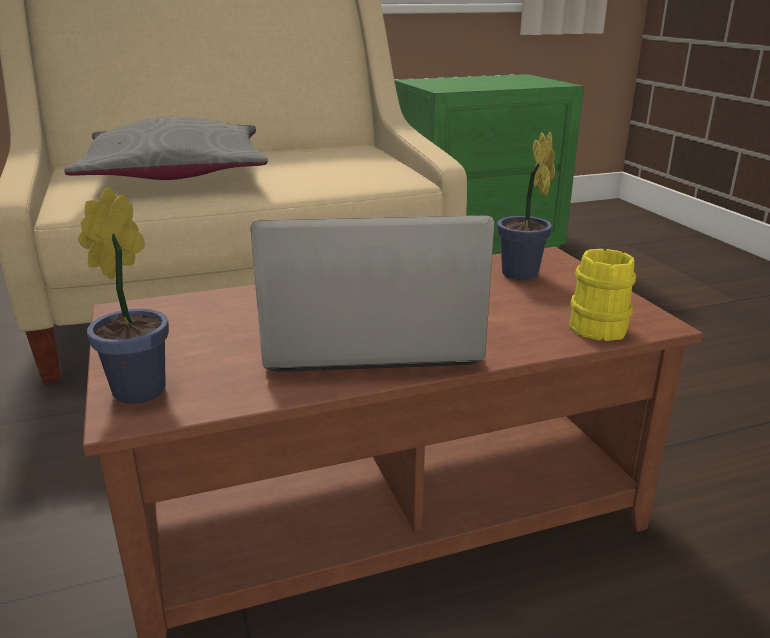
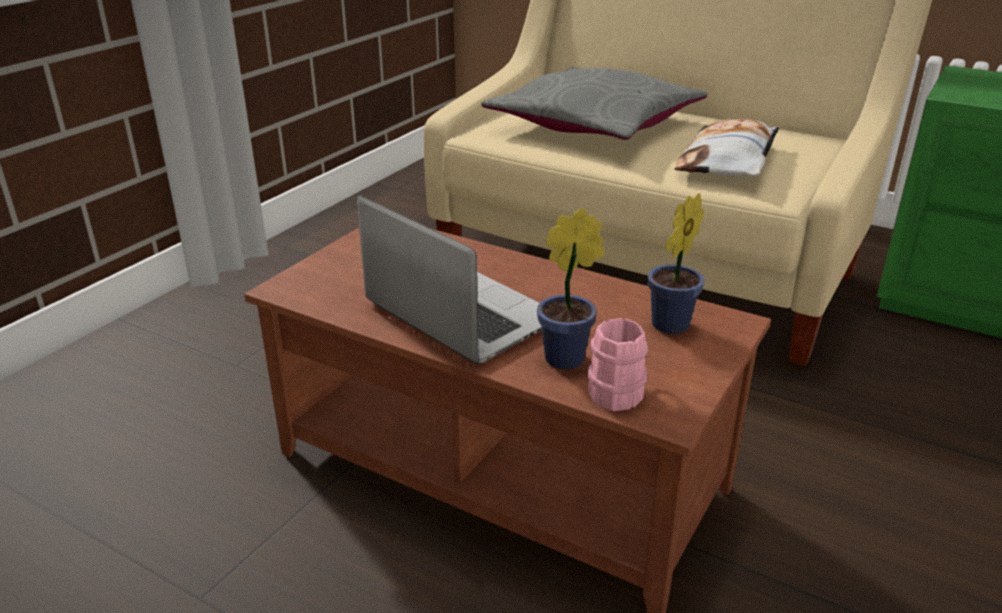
camera: 50 degrees right, 5 degrees up
potted plant [78,187,169,404] -> potted plant moved to [537,208,604,369]
yellow mug [569,249,636,341] -> pink mug [588,318,648,411]
none -> pillow [674,119,779,177]

